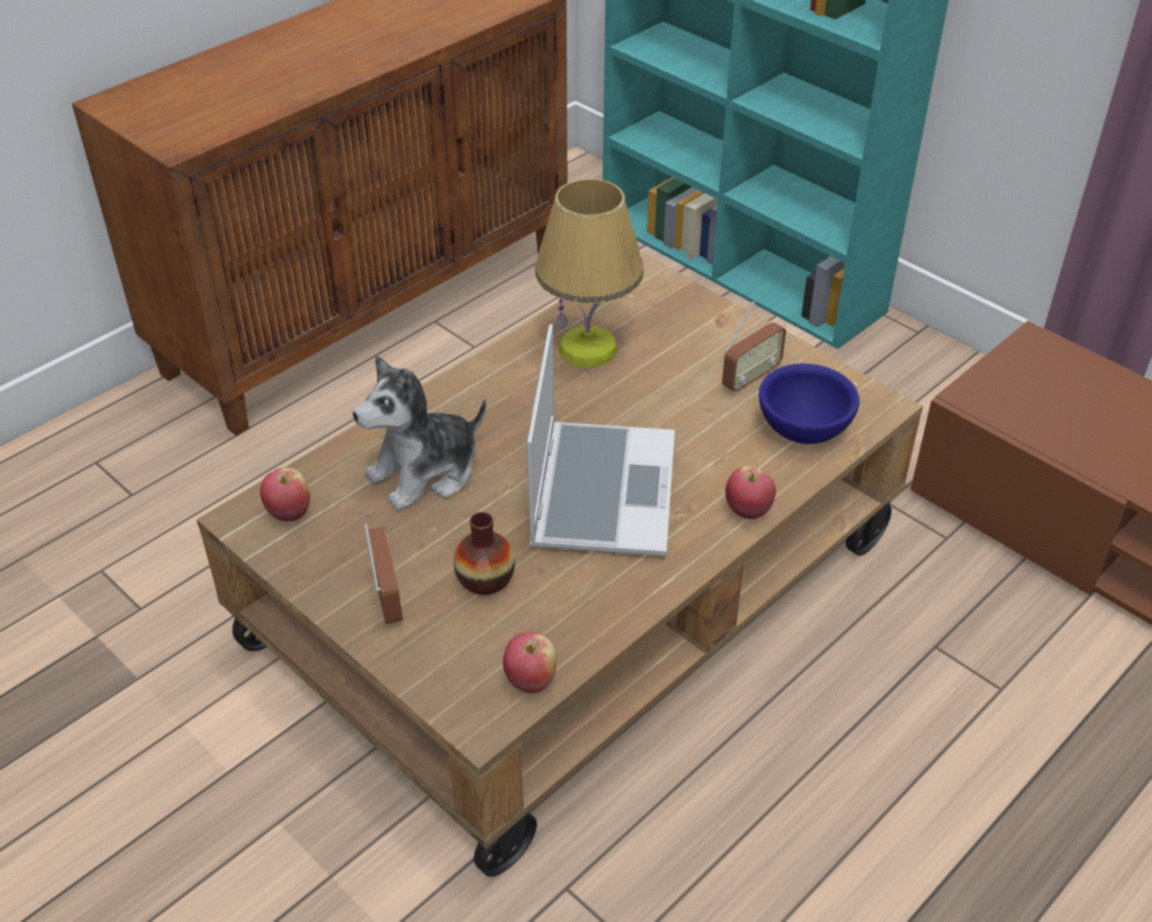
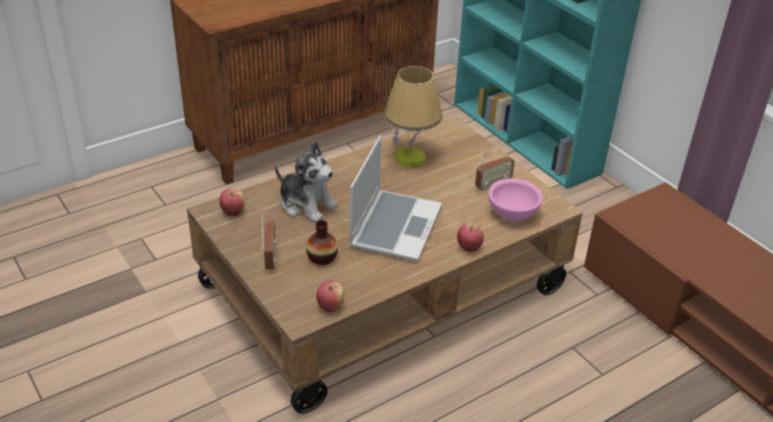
camera: 10 degrees right, 5 degrees down
plush toy [353,356,486,511] -> plush toy turned 120 degrees counterclockwise [275,141,338,222]
blue bowl [759,364,860,444] -> pink bowl [489,178,543,221]

